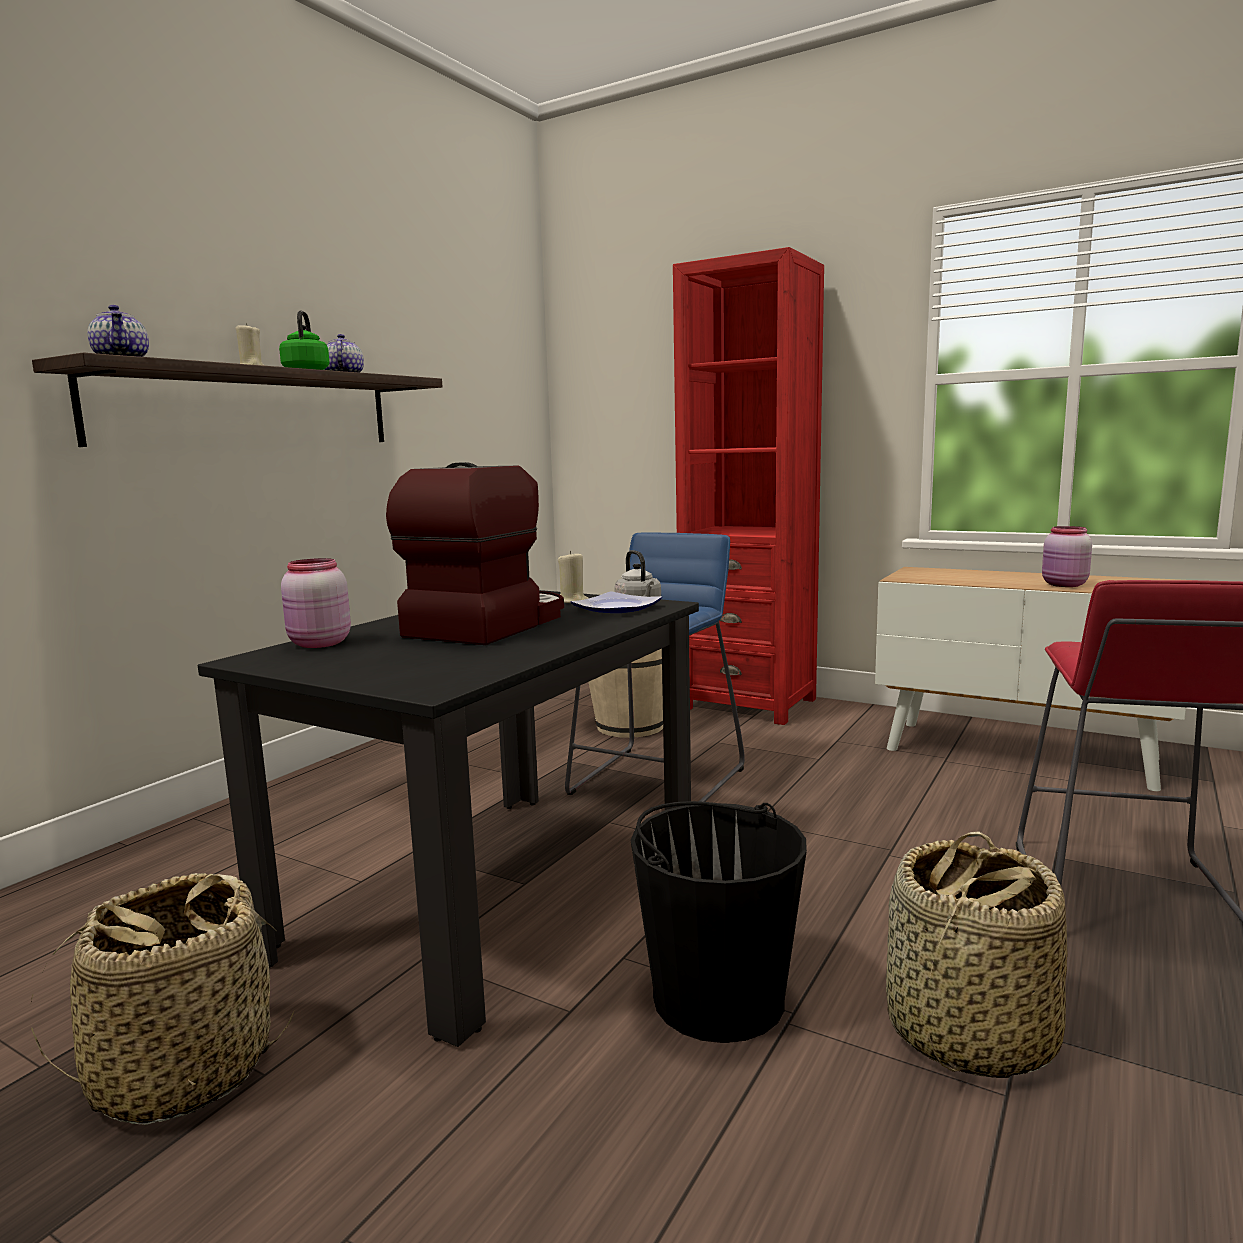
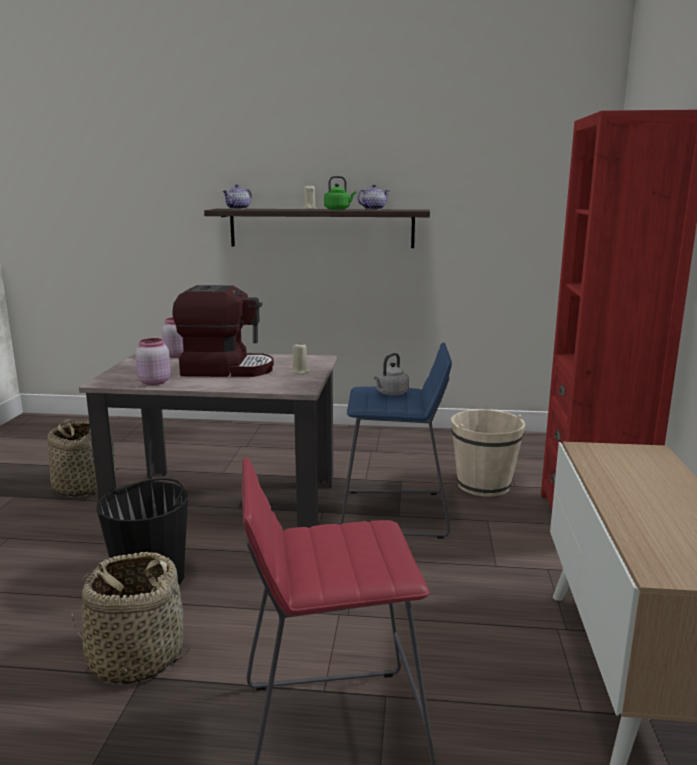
camera: 65 degrees right, 5 degrees up
black dining table [198,590,699,1047] -> beige dining table [79,353,337,528]
plate [571,591,662,613] -> none
pink jar [1042,526,1092,587] -> pink jar moved to [136,338,171,385]

